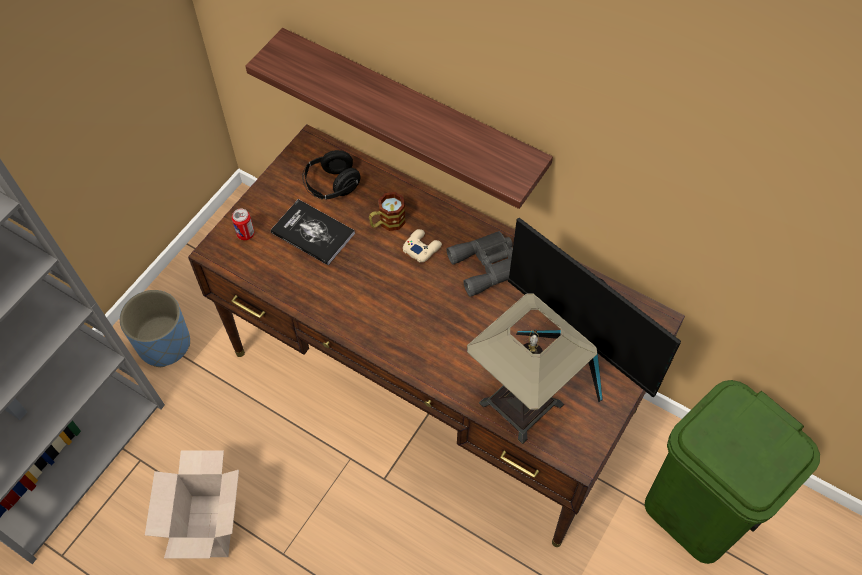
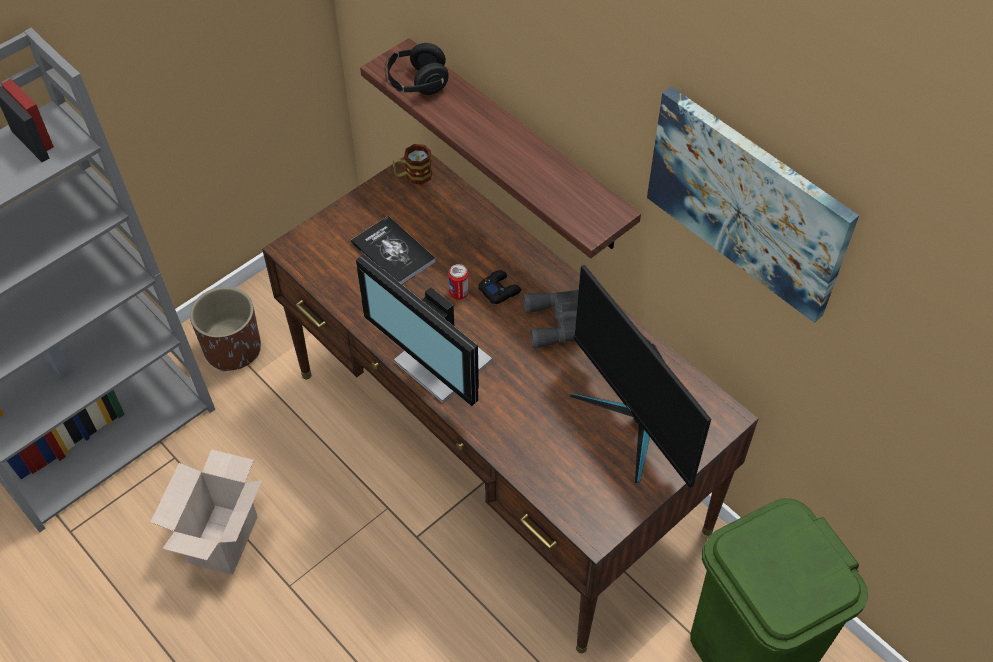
camera: 15 degrees right, 5 degrees down
blue planter [120,290,190,367] -> brown planter [190,287,261,372]
can [232,209,255,240] -> can moved to [448,264,469,300]
black headphones [302,150,361,200] -> black headphones moved to [385,43,448,95]
mug [369,192,406,231] -> mug moved to [392,144,432,184]
beige game controller [403,229,442,262] -> black game controller [478,270,521,304]
table lamp [467,293,597,444] -> none
none -> monitor [356,254,492,406]
none -> picture [647,87,859,323]

